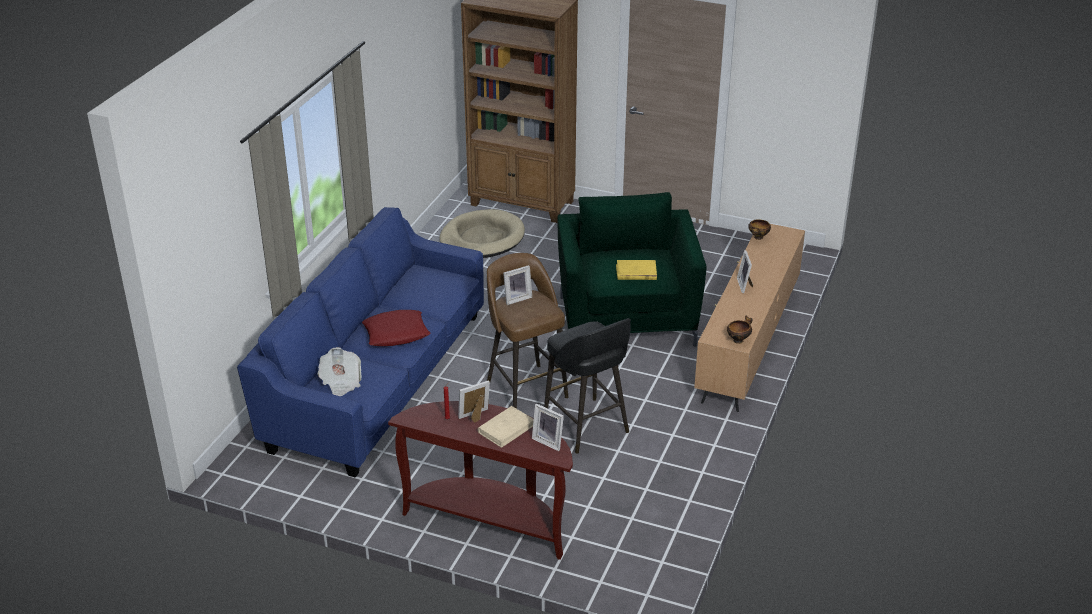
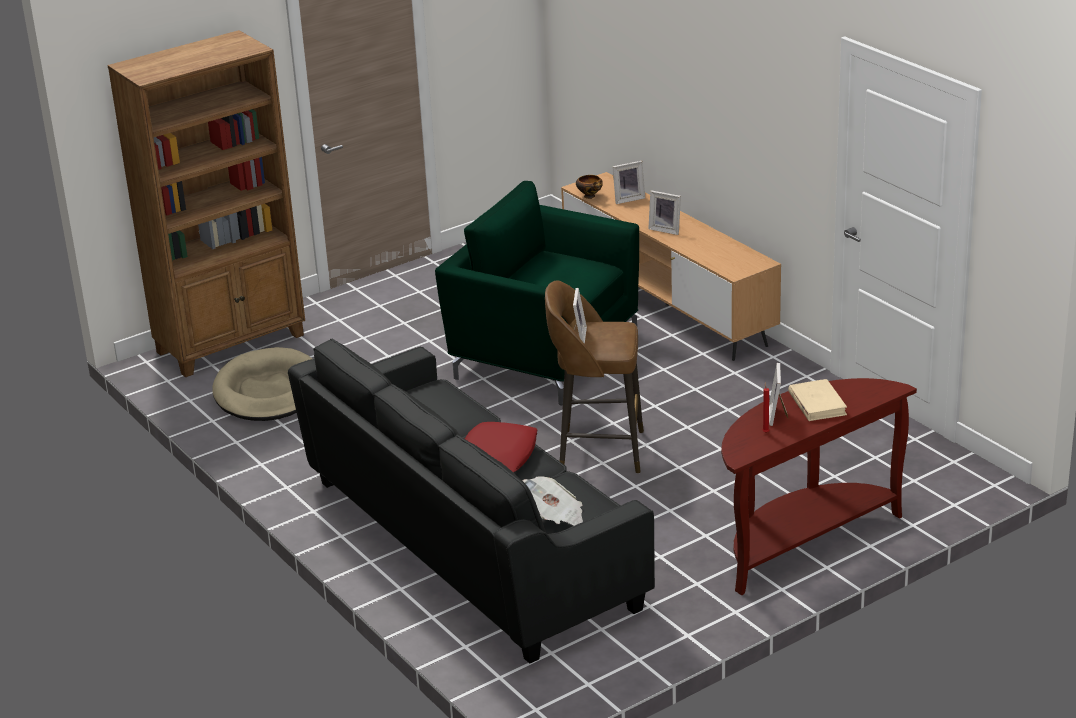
camera: 55 degrees left, 5 degrees down
blue sofa [237,207,484,478] -> black sofa [288,339,655,664]
picture frame [532,403,564,451] -> picture frame moved to [612,161,645,204]
black stool [544,318,631,454] -> none
yellow book [616,260,657,280] -> none
bowl [727,316,753,344] -> none

